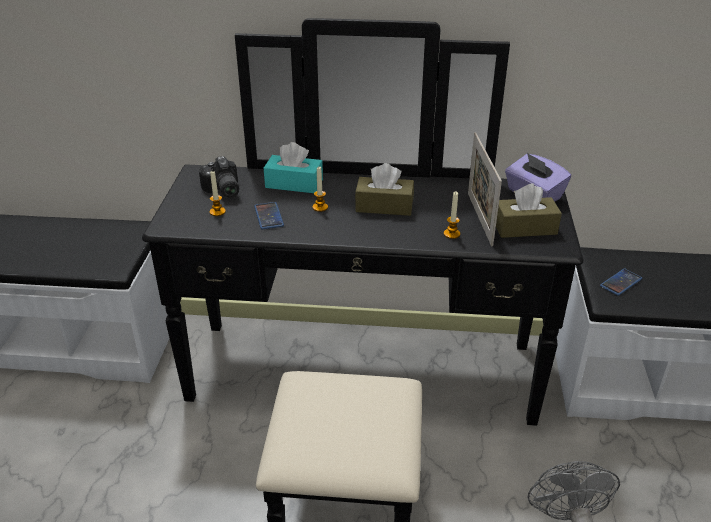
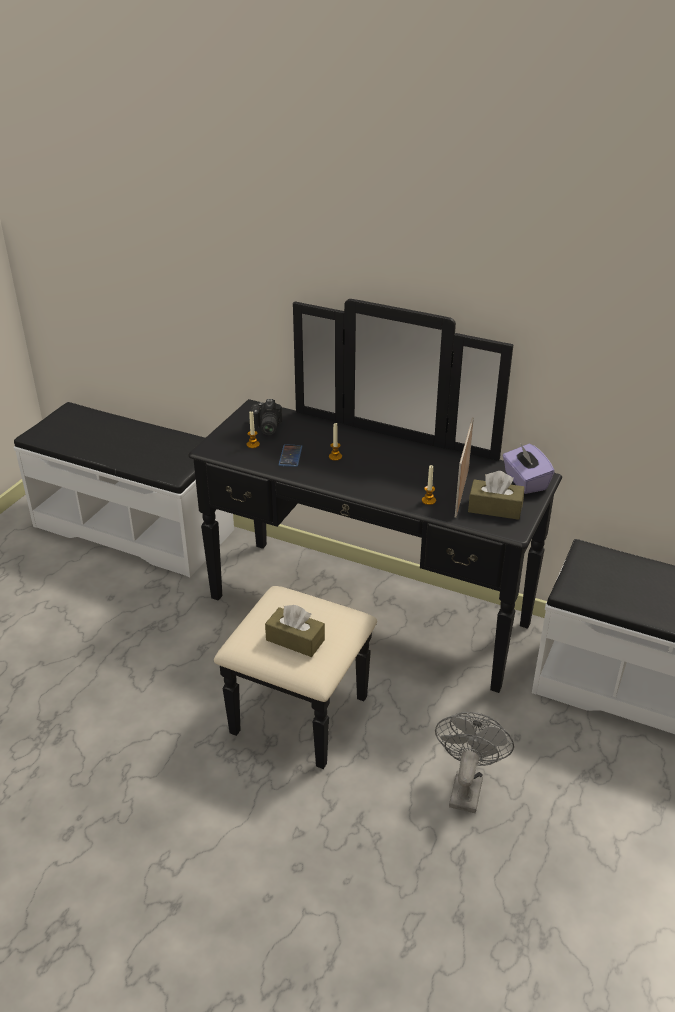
camera: 20 degrees right, 0 degrees up
turquoise tissue box [264,142,323,193] -> none
brown tissue box [355,163,414,216] -> brown tissue box moved to [265,605,325,657]
phone [600,268,642,296] -> none

